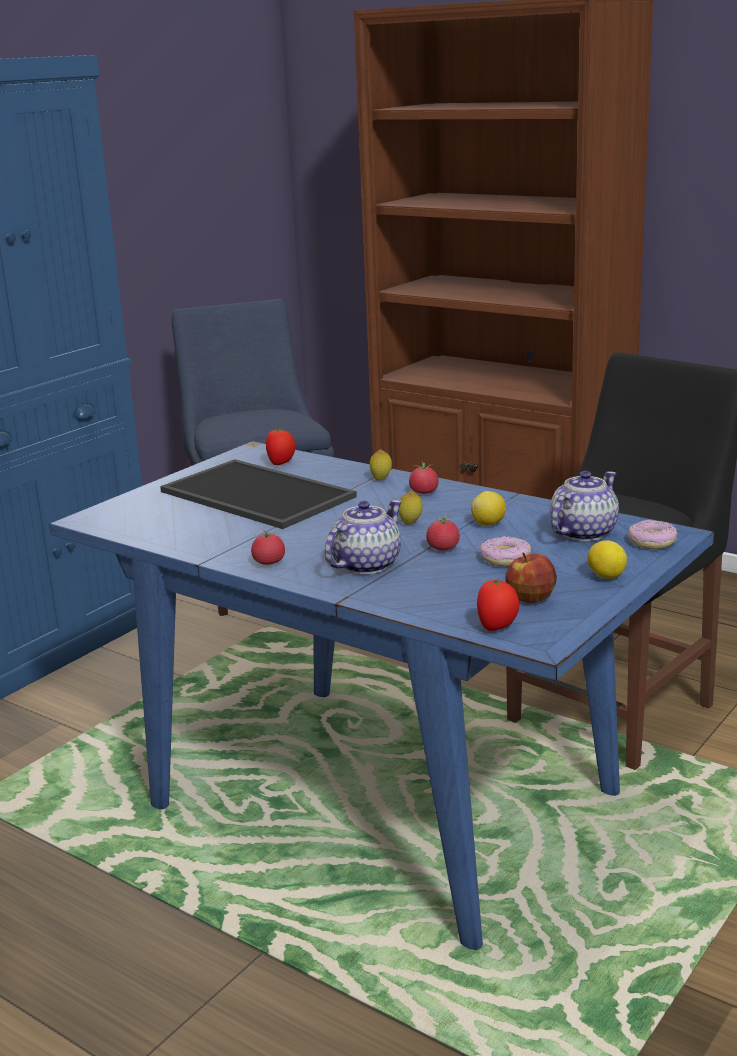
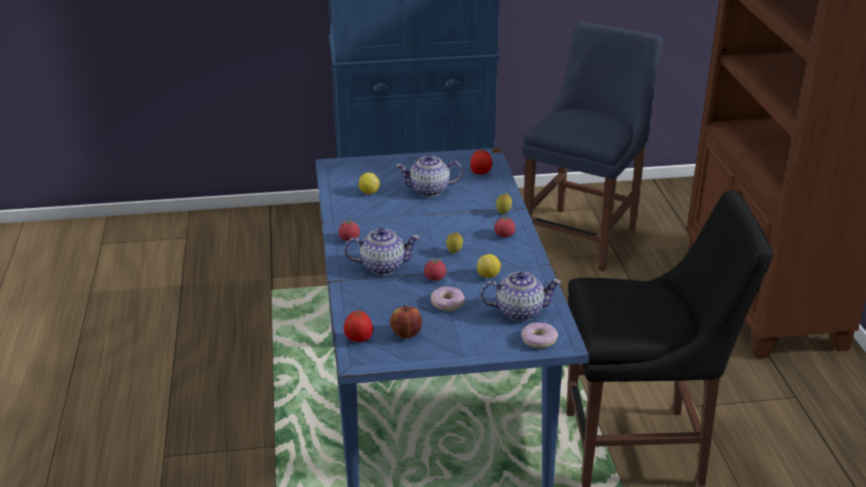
camera: 45 degrees right, 10 degrees up
tray [160,459,357,529] -> teapot [396,155,463,197]
lemon [587,540,627,579] -> lemon moved to [359,173,380,194]

